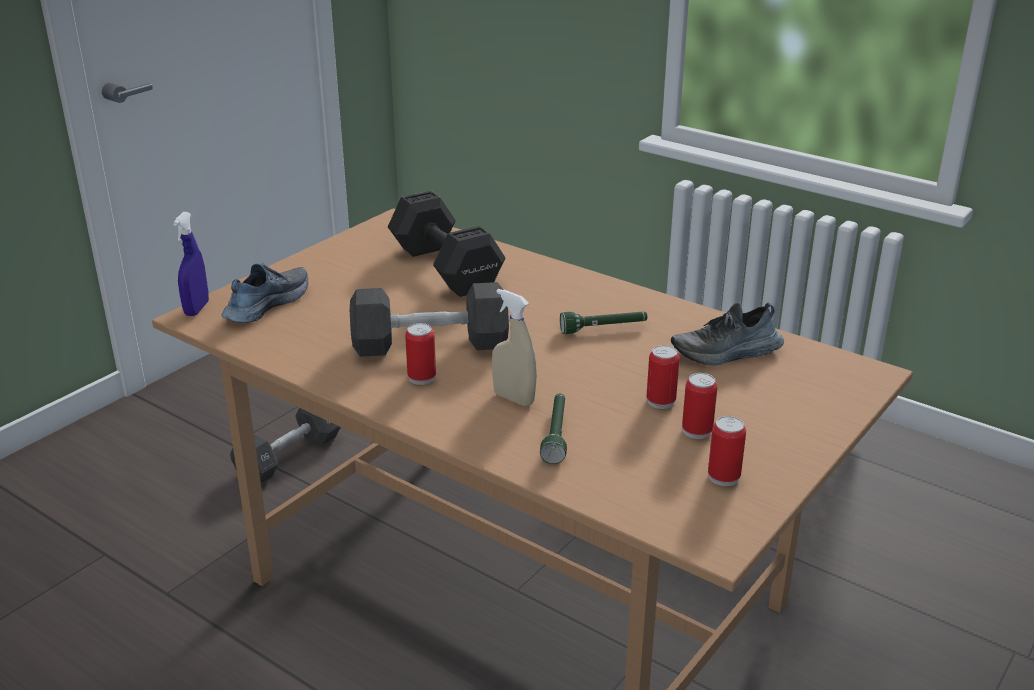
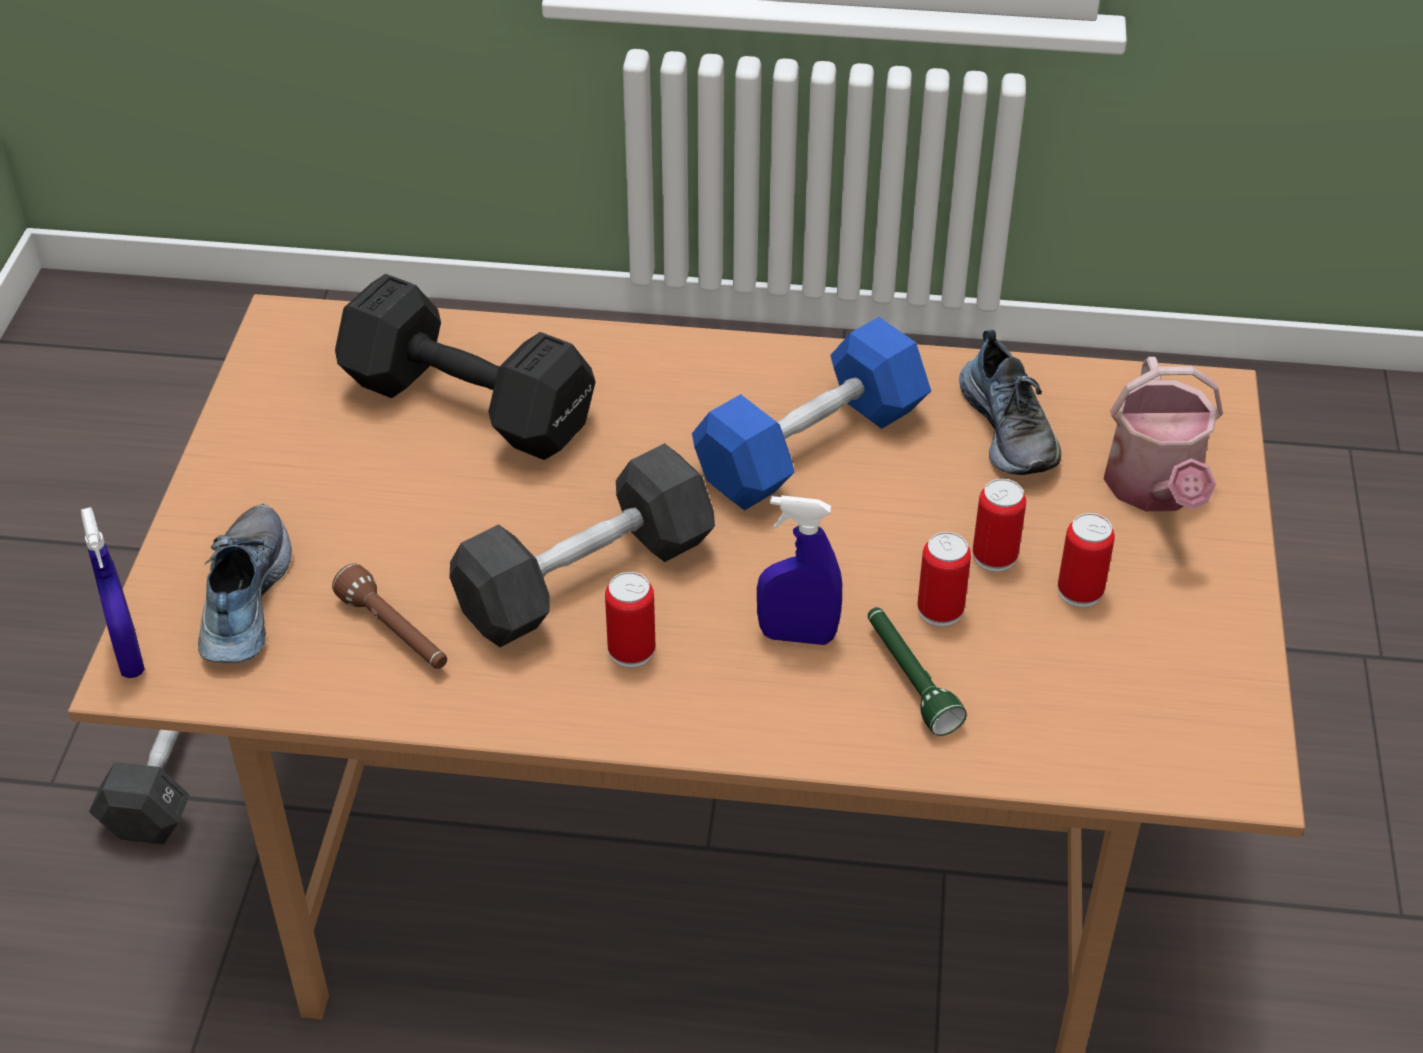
camera: 30 degrees left, 15 degrees up
beige spray bottle [492,289,537,406] -> blue spray bottle [757,495,842,645]
green flashlight [560,312,648,334] -> blue dumbbell [692,317,931,510]
shoe [671,303,784,365] -> shoe turned 60 degrees counterclockwise [959,330,1062,475]
can [708,416,746,486] -> can moved to [918,532,971,627]
none -> brown flashlight [332,563,447,669]
none -> watering can [1104,357,1223,511]

